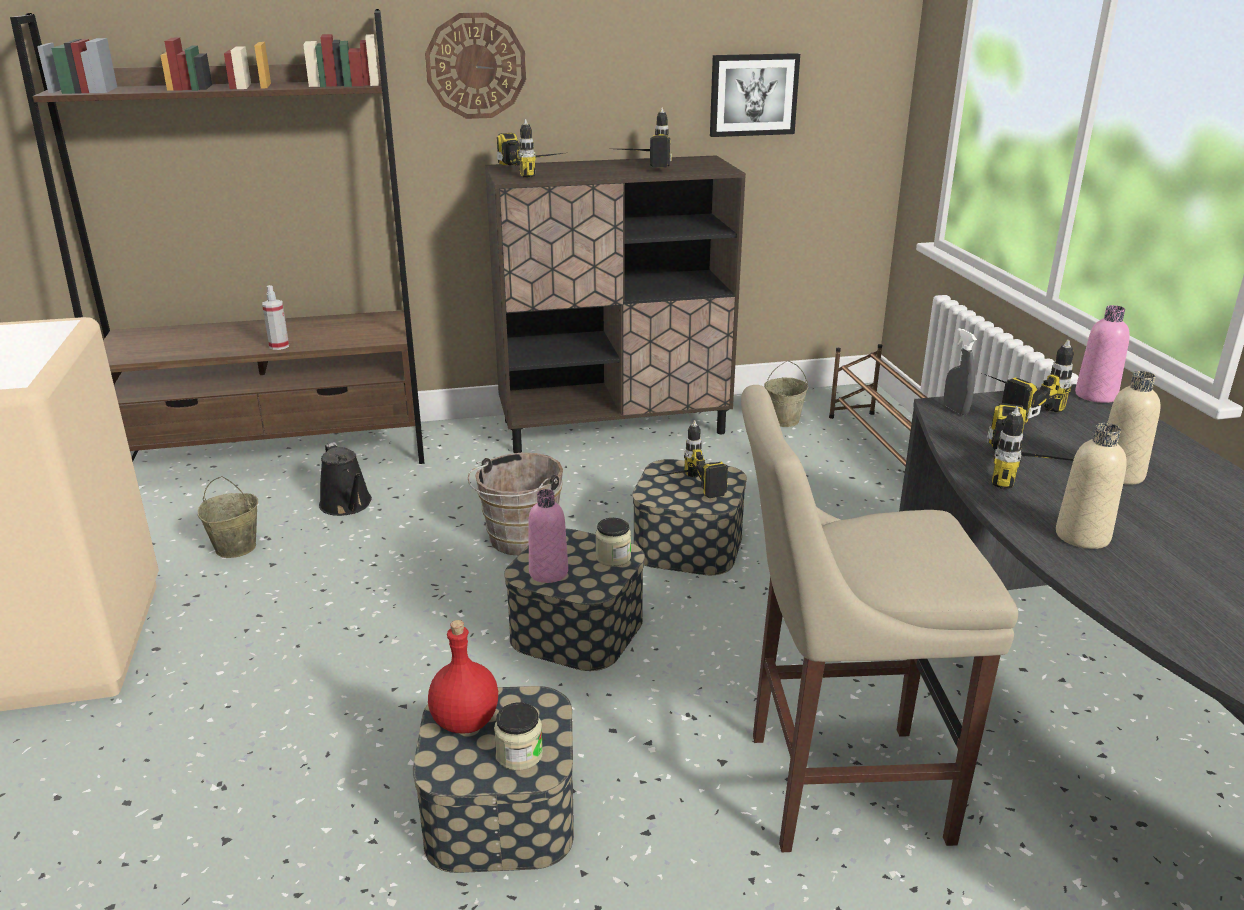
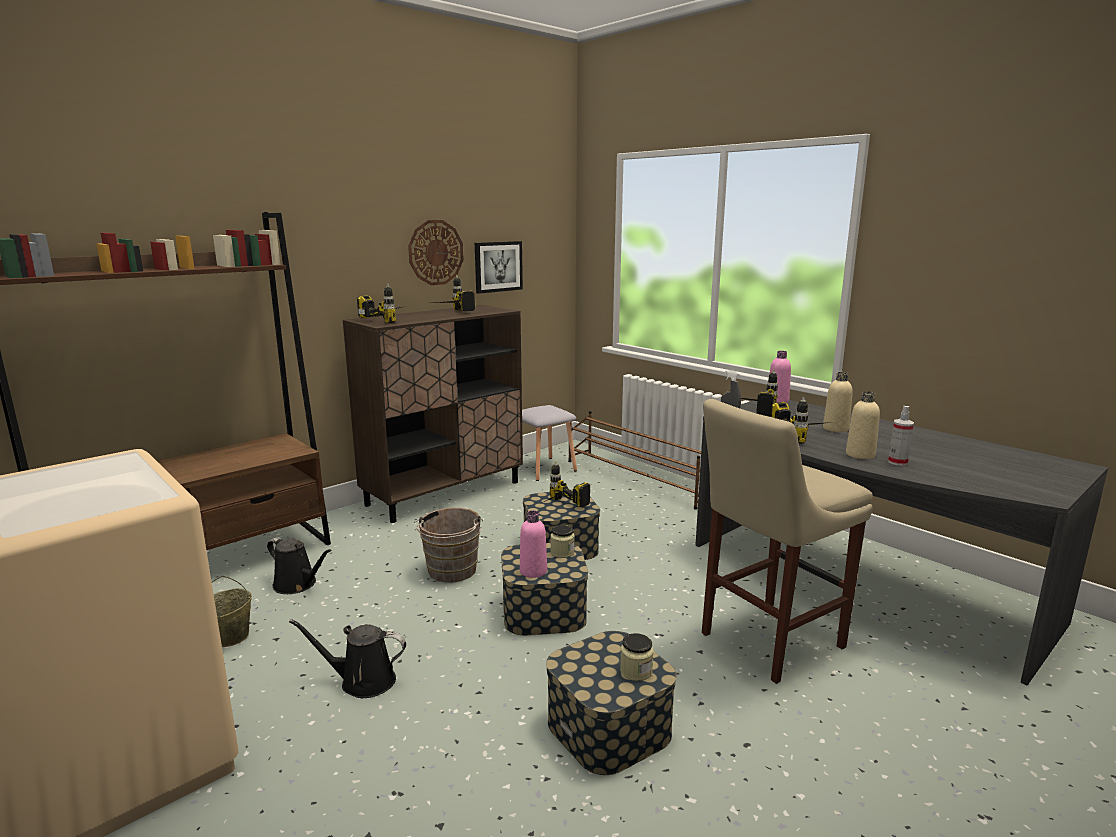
camera: 30 degrees left, 10 degrees down
spray bottle [262,285,289,350] -> spray bottle moved to [888,406,914,466]
wall clock [425,13,526,119] -> wall clock moved to [408,220,464,285]
red bottle [428,620,498,734] -> none
beige bucket [764,361,808,427] -> grey stool [522,405,577,481]
none -> black watering can [289,619,406,698]

